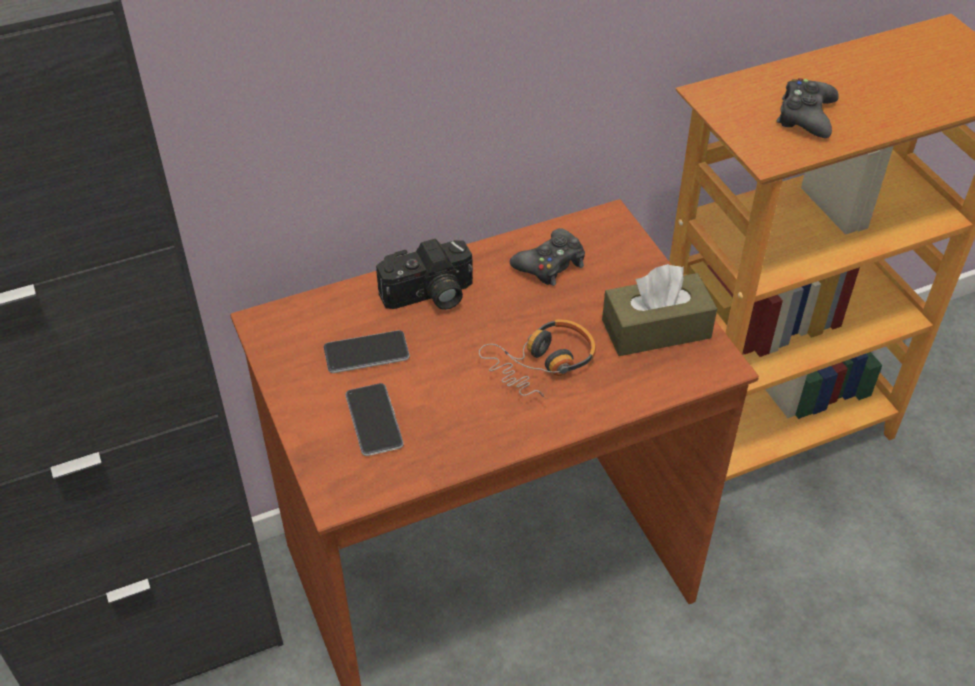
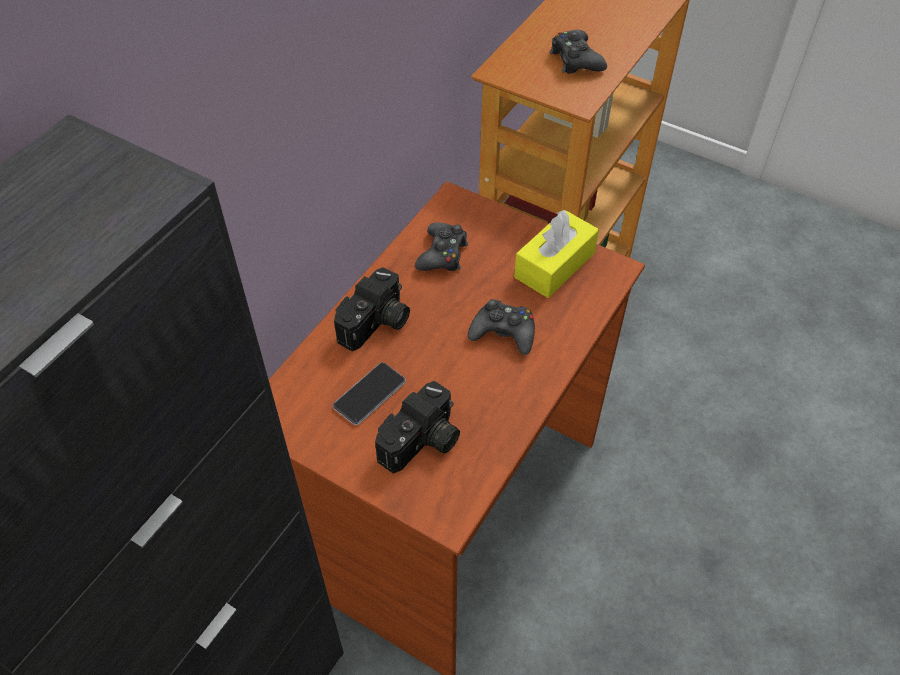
camera: 35 degrees left, 5 degrees up
phone [345,383,404,456] -> camera [375,381,460,473]
headphones [479,319,596,400] -> black game controller [468,299,535,355]
brown tissue box [602,264,717,356] -> yellow tissue box [514,210,599,298]

